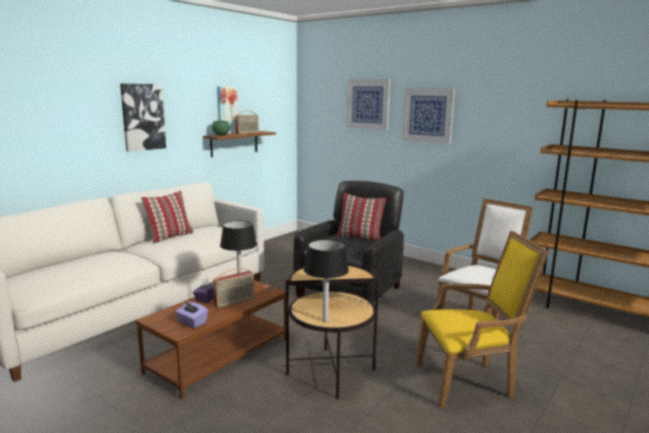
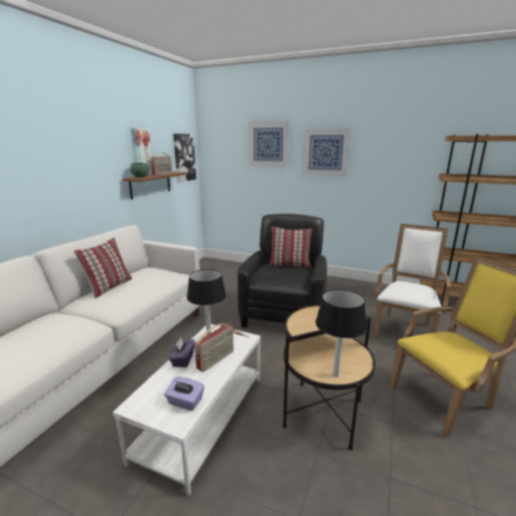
camera: 15 degrees left, 5 degrees up
picture [120,84,166,152] -> picture moved to [173,134,196,183]
brown coffee table [135,280,286,399] -> white coffee table [113,324,260,496]

